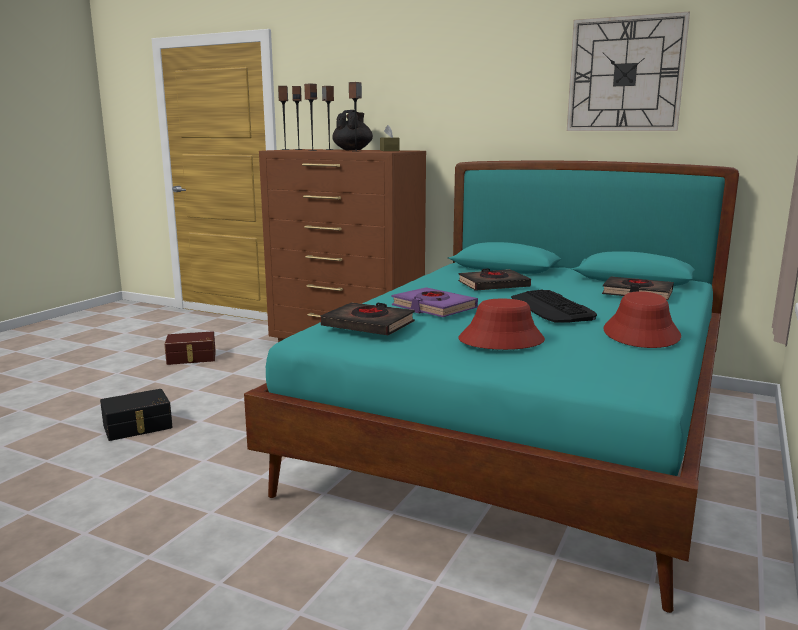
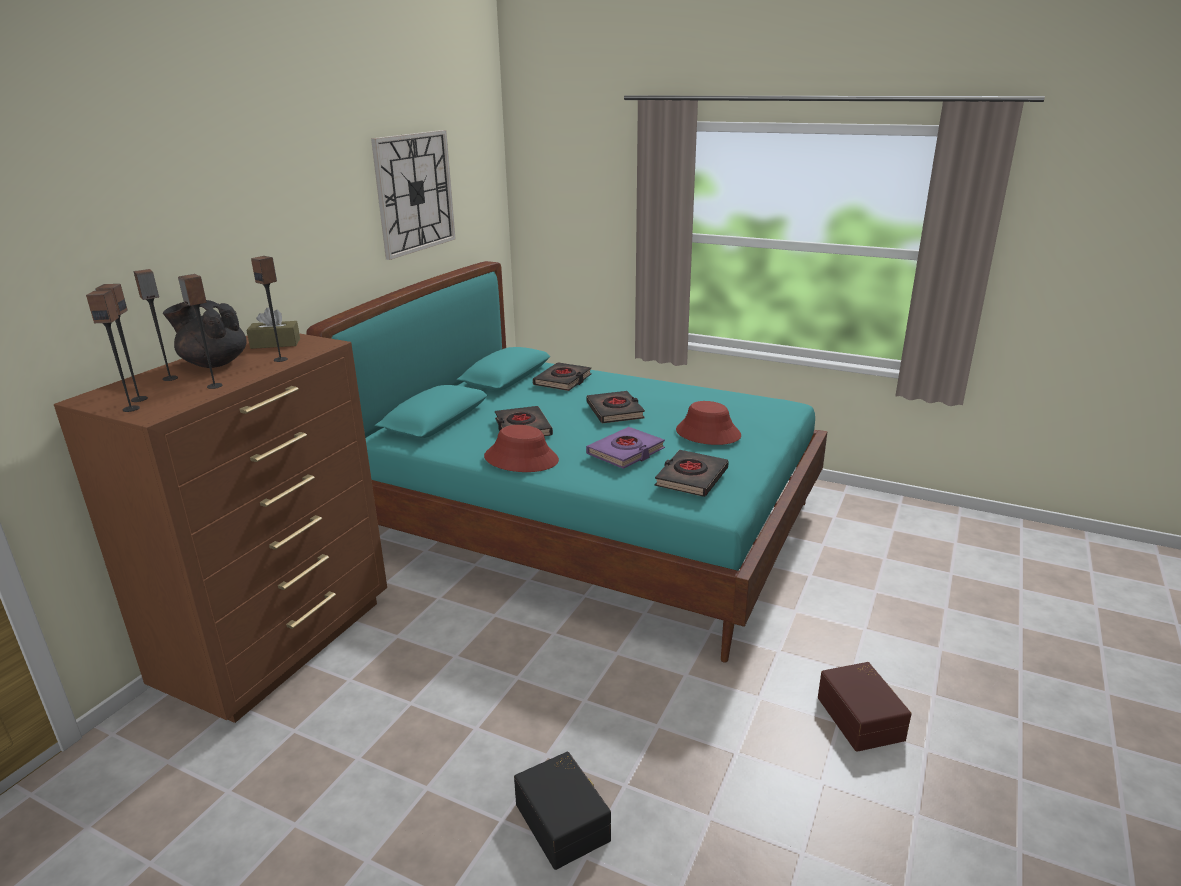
camera: 90 degrees left, 10 degrees up
brown storage box [164,331,216,365] -> brown storage box moved to [818,662,912,752]
keyboard [511,289,597,323] -> black book [587,391,645,423]
red hat [603,291,681,348] -> red hat moved to [484,425,559,472]

